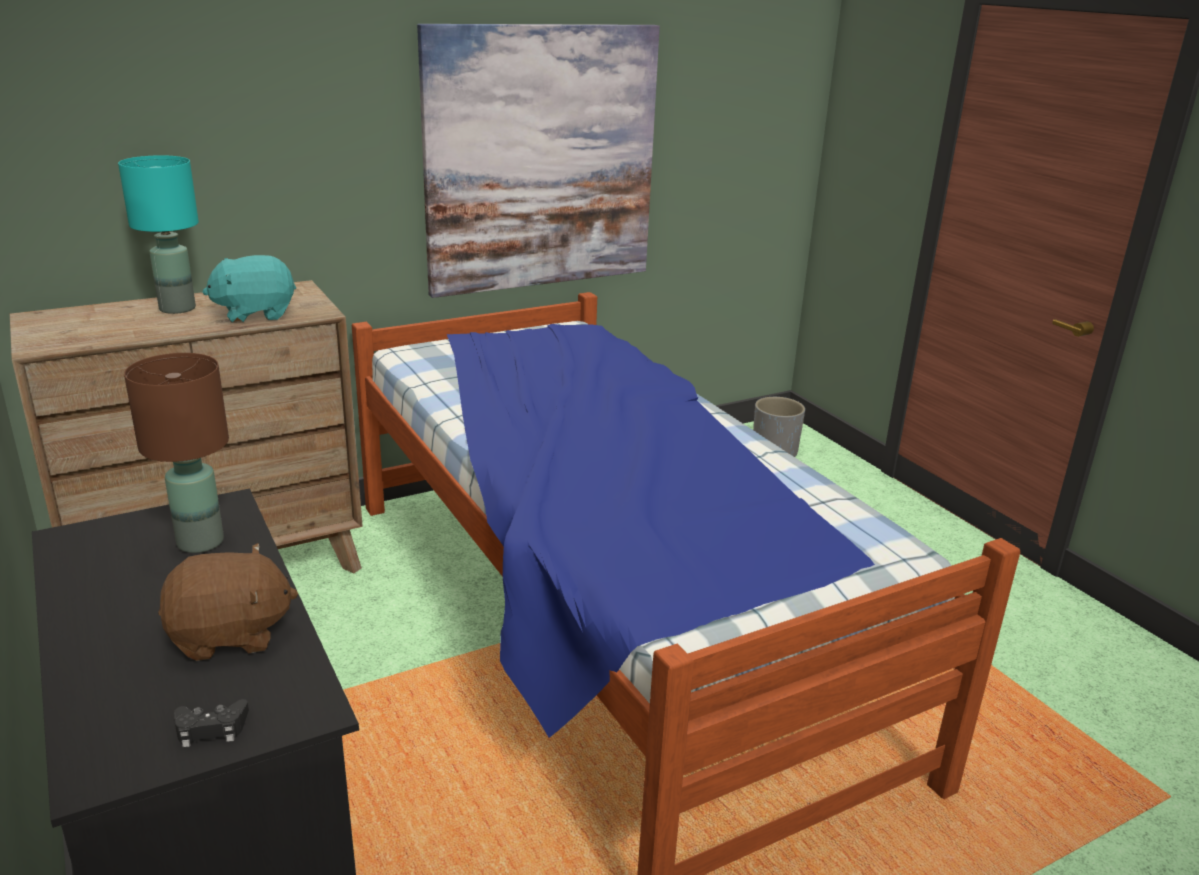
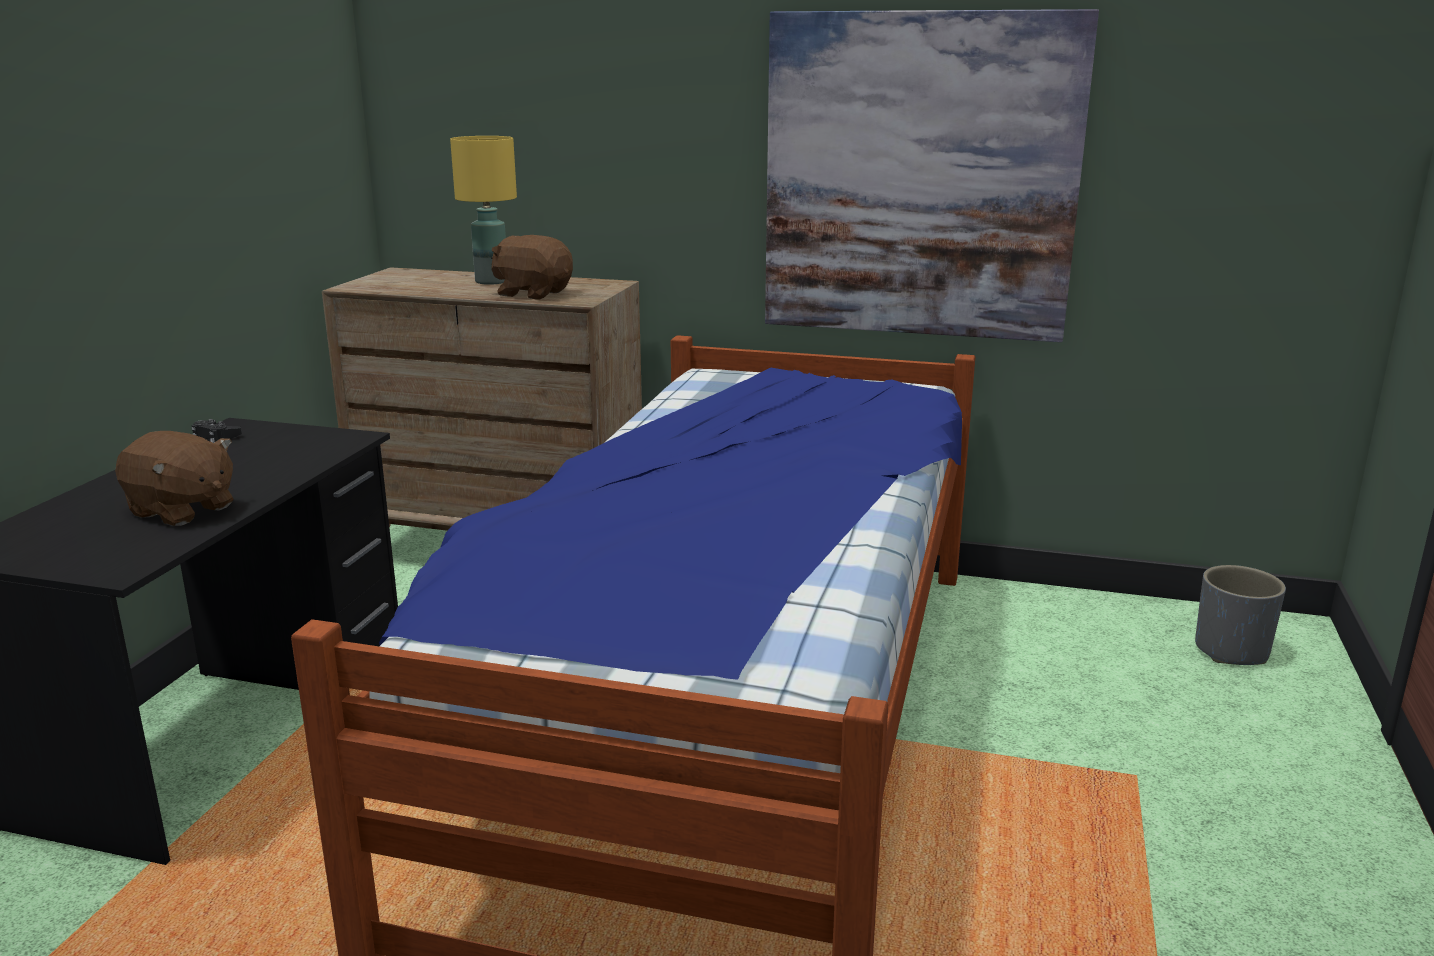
camera: 45 degrees right, 5 degrees down
turquoise table lamp [118,155,199,314] -> yellow table lamp [450,136,517,285]
brown table lamp [124,353,229,553] -> none
black game controller [174,699,249,747] -> black game controller moved to [192,419,242,443]
turquoise plush toy [202,255,296,323] -> brown plush toy [491,235,573,299]

